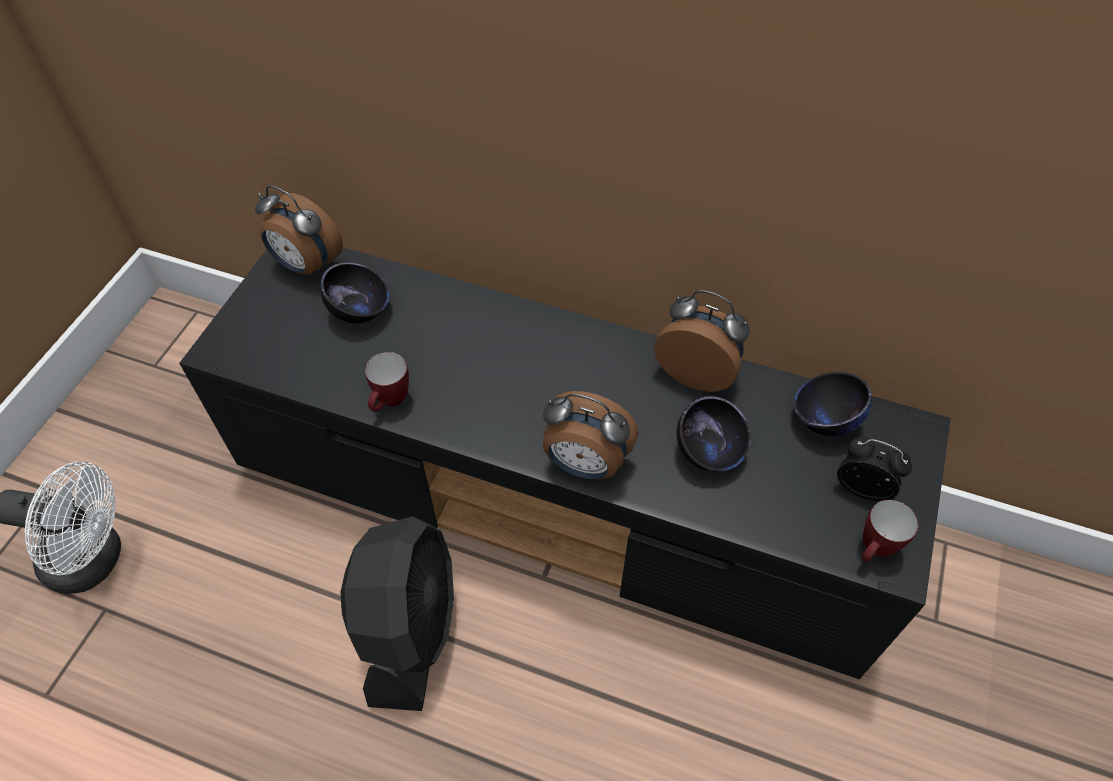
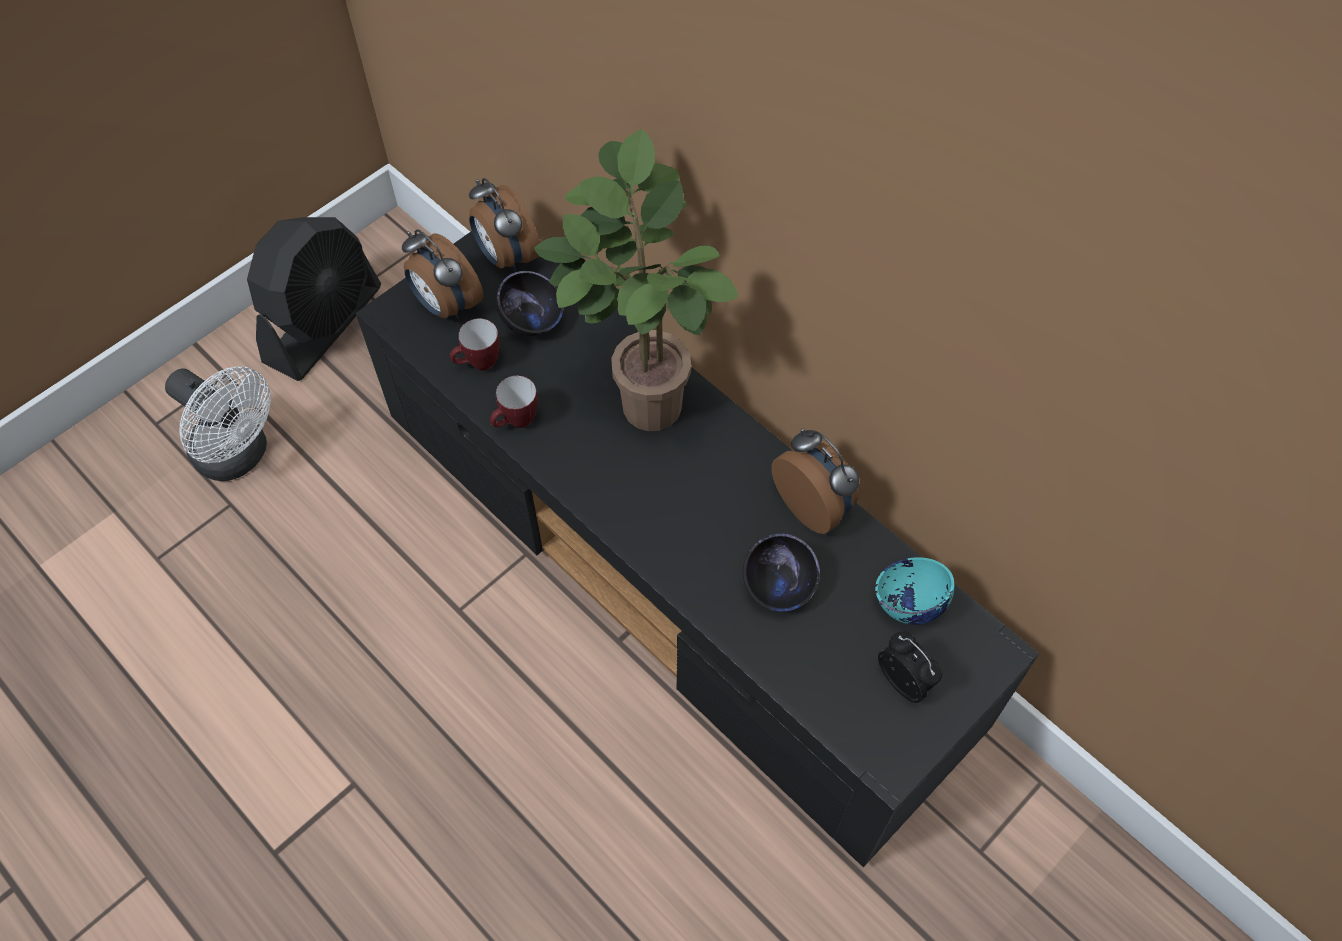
camera: 25 degrees right, 5 degrees up
black fan [340,516,454,711] -> black fan moved to [247,217,381,381]
alarm clock [543,391,638,480] -> alarm clock moved to [402,229,483,320]
black bowl [794,372,872,436] -> turquoise bowl [875,557,954,625]
mug [861,500,918,562] -> mug moved to [450,319,499,371]
none -> potted plant [534,129,738,431]

